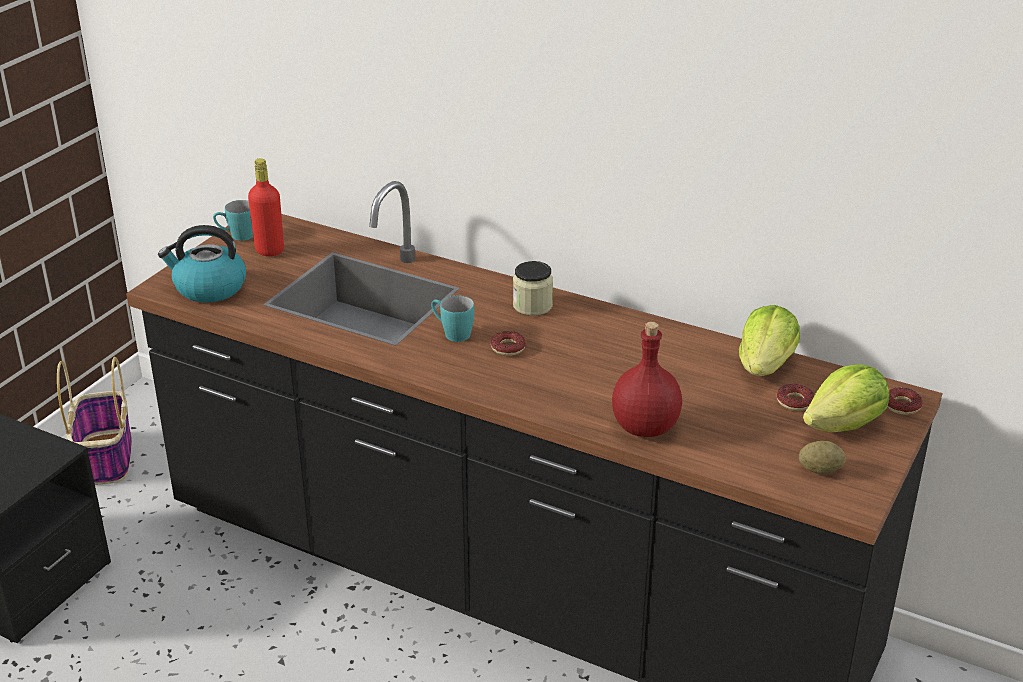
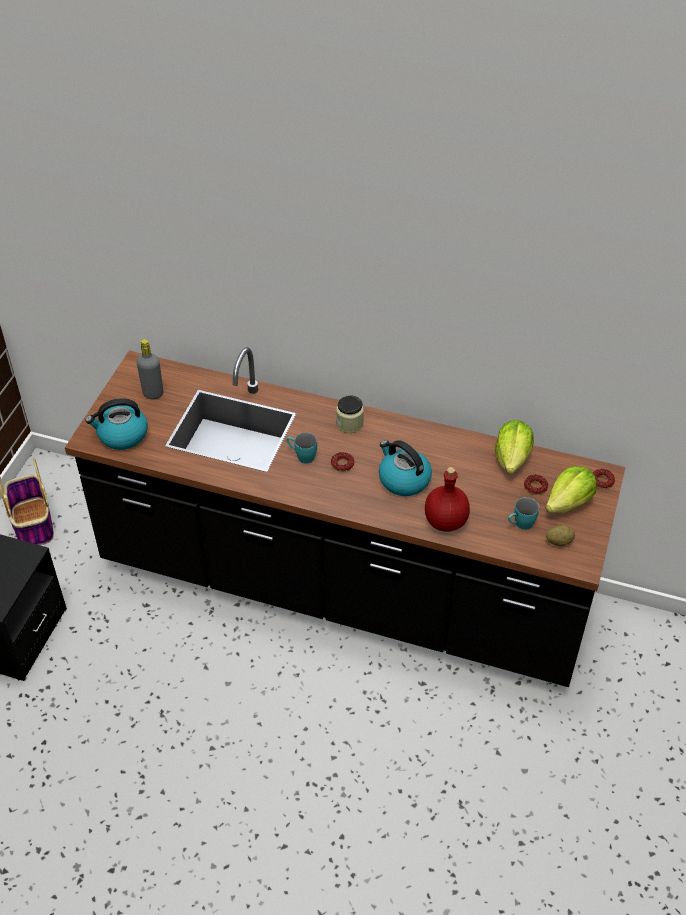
camera: 10 degrees left, 15 degrees up
turquoise mug [213,200,253,241] -> turquoise mug moved to [508,497,539,530]
red bottle [248,159,284,256] -> grey bottle [137,339,163,400]
none -> kettle [379,440,432,496]

